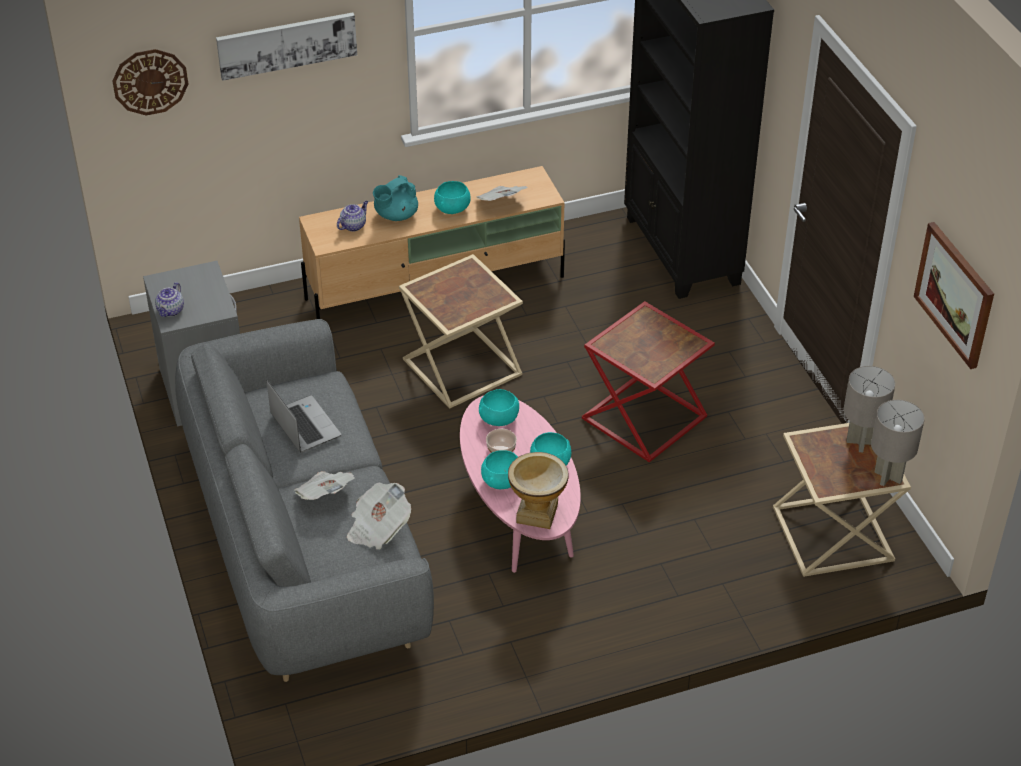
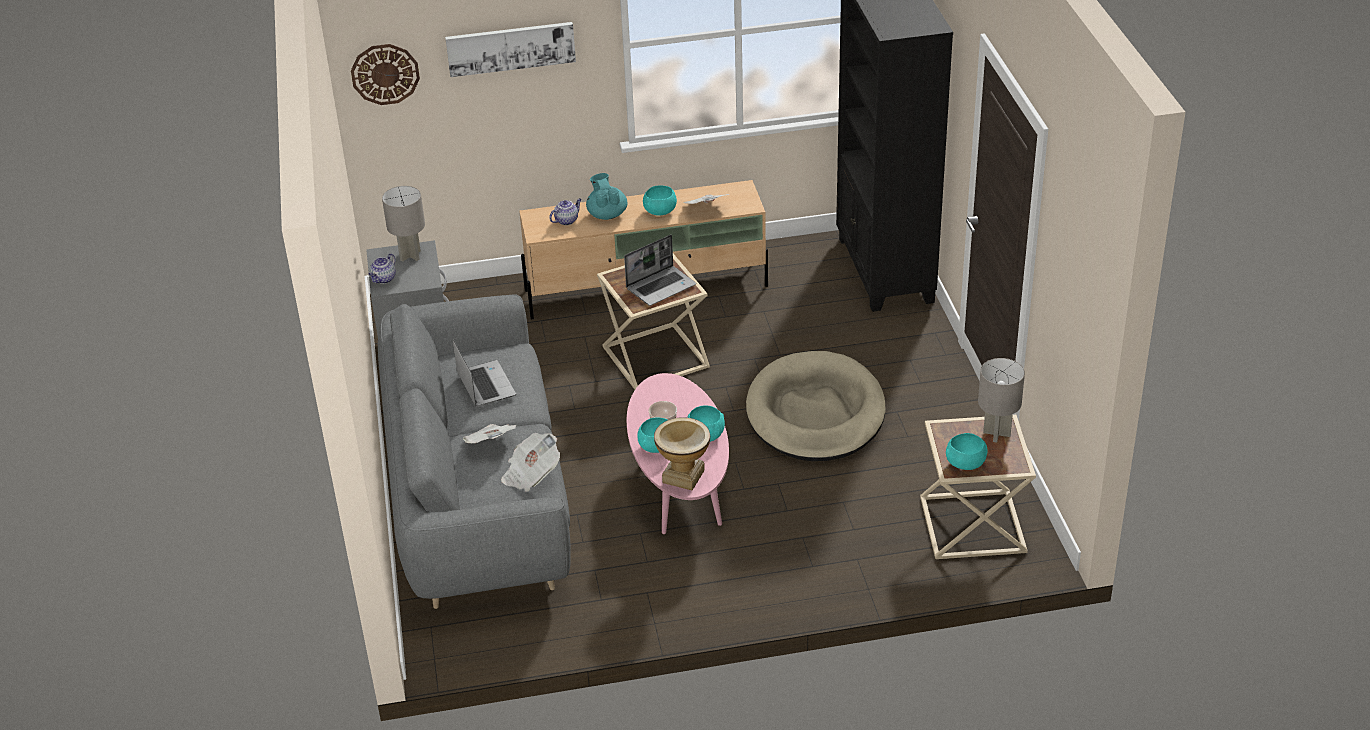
camera: 10 degrees right, 5 degrees down
turquoise teapot [373,175,418,221] -> turquoise teapot turned 105 degrees clockwise [586,173,627,220]
turquoise bowl [479,389,519,426] -> turquoise bowl moved to [946,433,987,470]
red side table [582,301,715,462] -> beige dog bed [746,351,885,461]
grey table lamp [871,400,925,486] -> grey table lamp moved to [382,186,425,262]
picture [914,222,994,369] -> none
none -> laptop [624,235,696,306]

